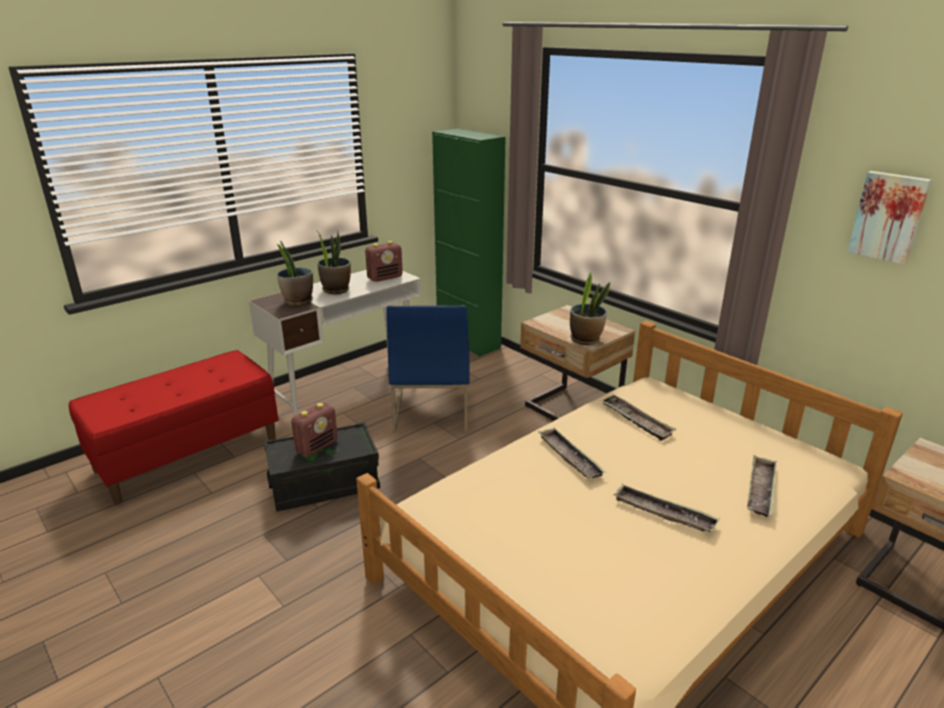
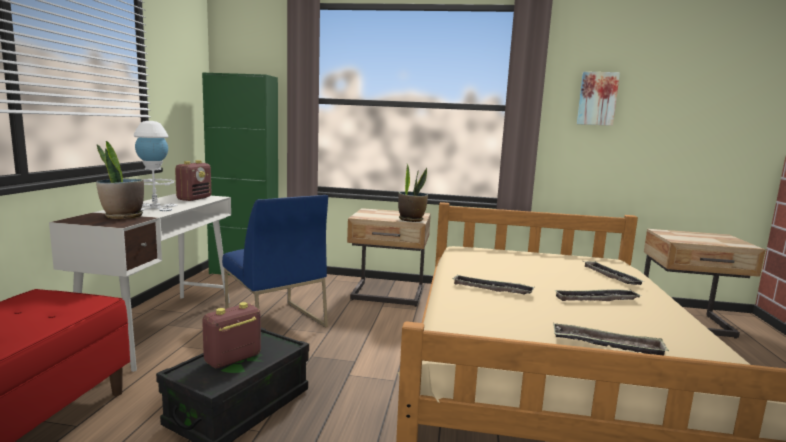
camera: 40 degrees left, 15 degrees down
radio [291,402,338,457] -> radio turned 135 degrees counterclockwise [202,302,261,368]
potted plant [317,231,351,294] -> white table lamp [133,121,177,211]
tray [601,395,676,441] -> tray moved to [553,323,669,356]

